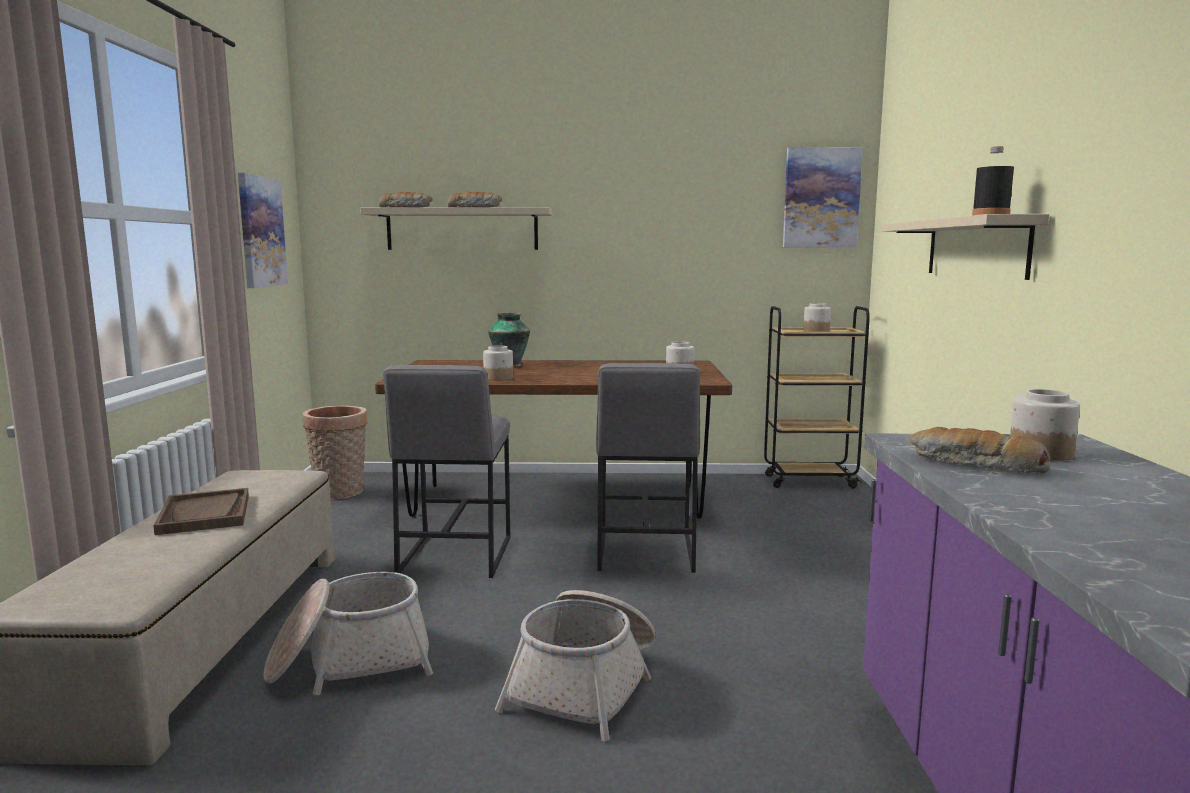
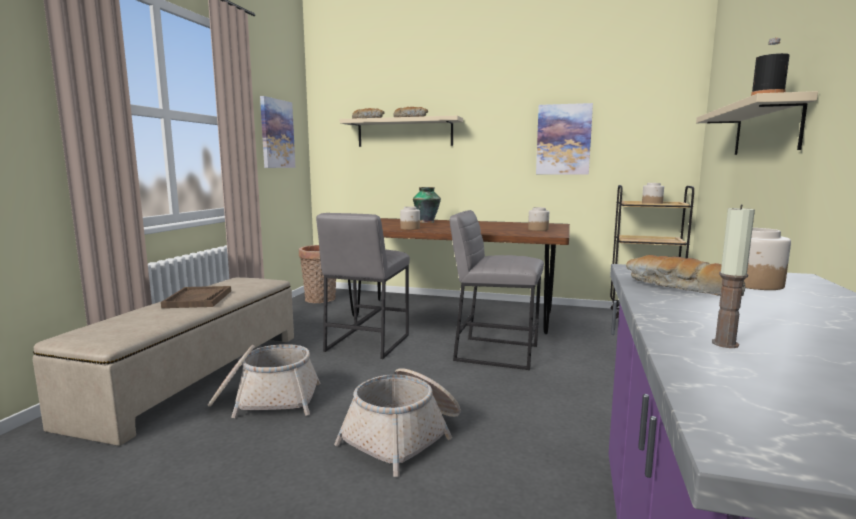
camera: 15 degrees right, 0 degrees up
grey chair [596,363,700,573] -> grey chair turned 90 degrees clockwise [449,210,544,370]
picture [783,147,863,247] -> picture moved to [536,103,593,175]
none -> candle [712,204,755,348]

